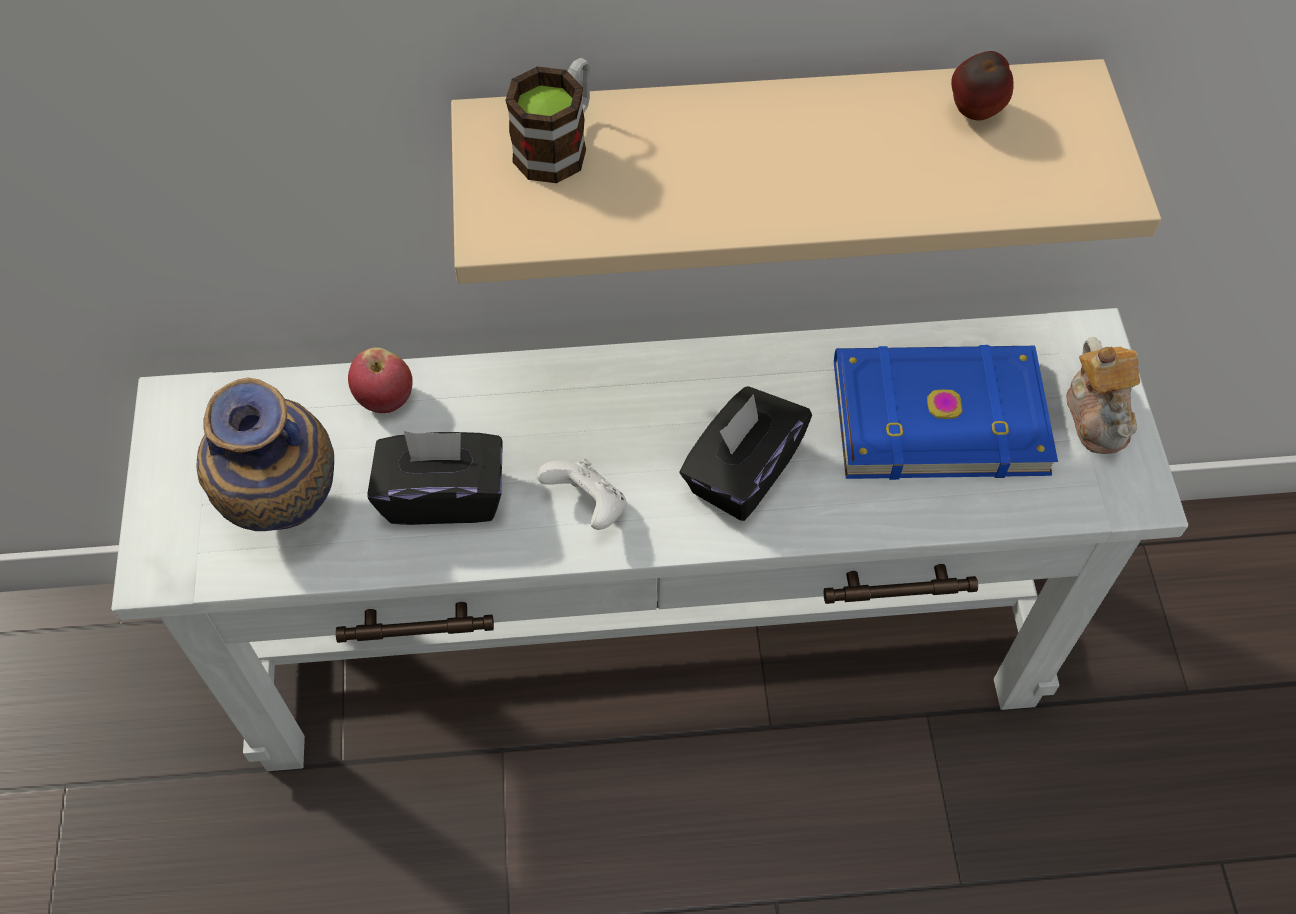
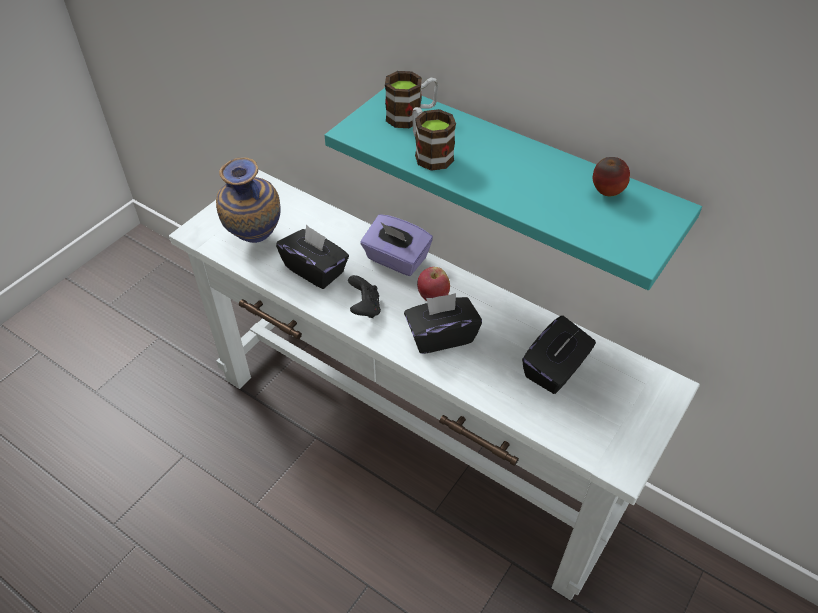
camera: 40 degrees right, 10 degrees down
apple [348,347,413,413] -> apple moved to [417,267,450,301]
beige shelf [451,59,1161,284] -> turquoise shelf [325,88,702,290]
white game controller [537,459,627,530] -> black game controller [348,275,381,318]
blue book [834,345,1058,480] -> black tissue box [522,316,596,394]
teapot [1066,337,1140,454] -> none
none -> purple tissue box [360,214,433,276]
none -> mug [412,107,456,171]

